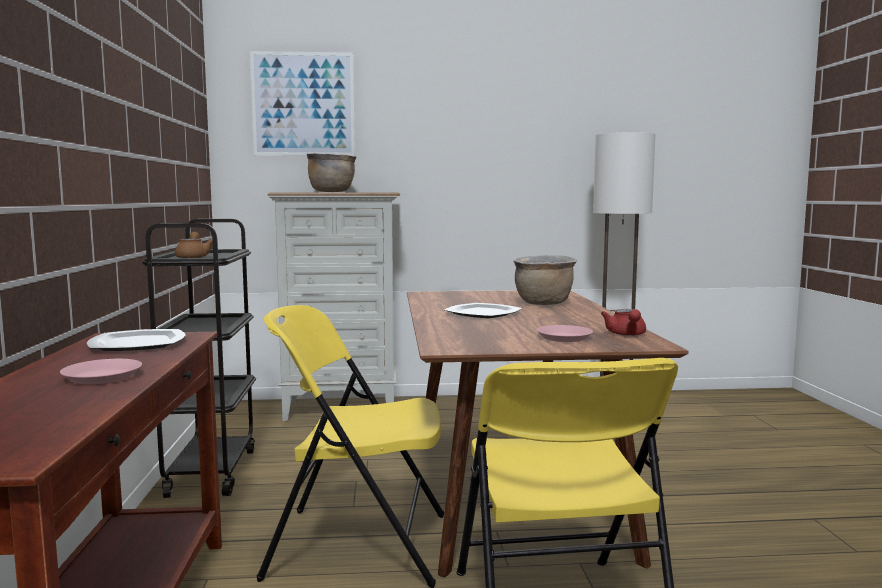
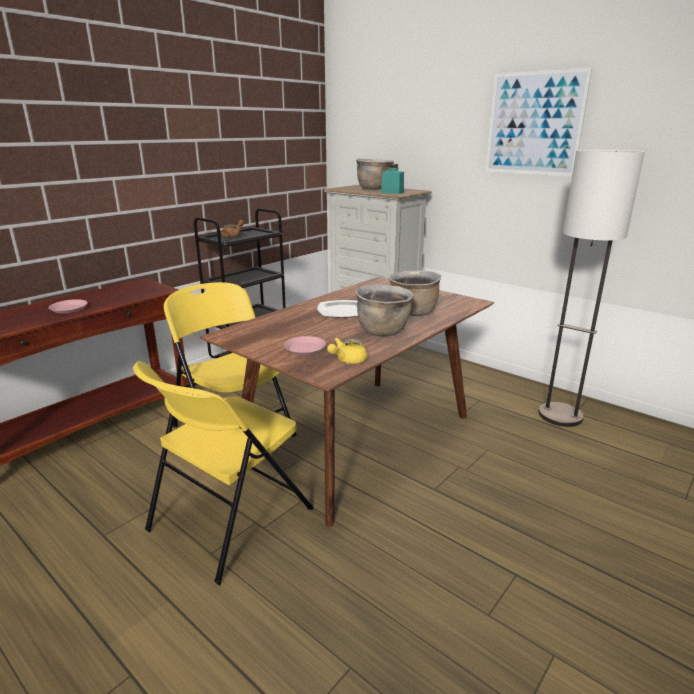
camera: 45 degrees right, 15 degrees up
plate [87,329,185,351] -> none
picture [250,51,355,156] -> picture moved to [486,68,592,176]
red teapot [601,309,646,336] -> yellow teapot [327,337,368,364]
none -> brown cooking pot [356,284,414,336]
none -> turquoise jar [381,164,404,194]

